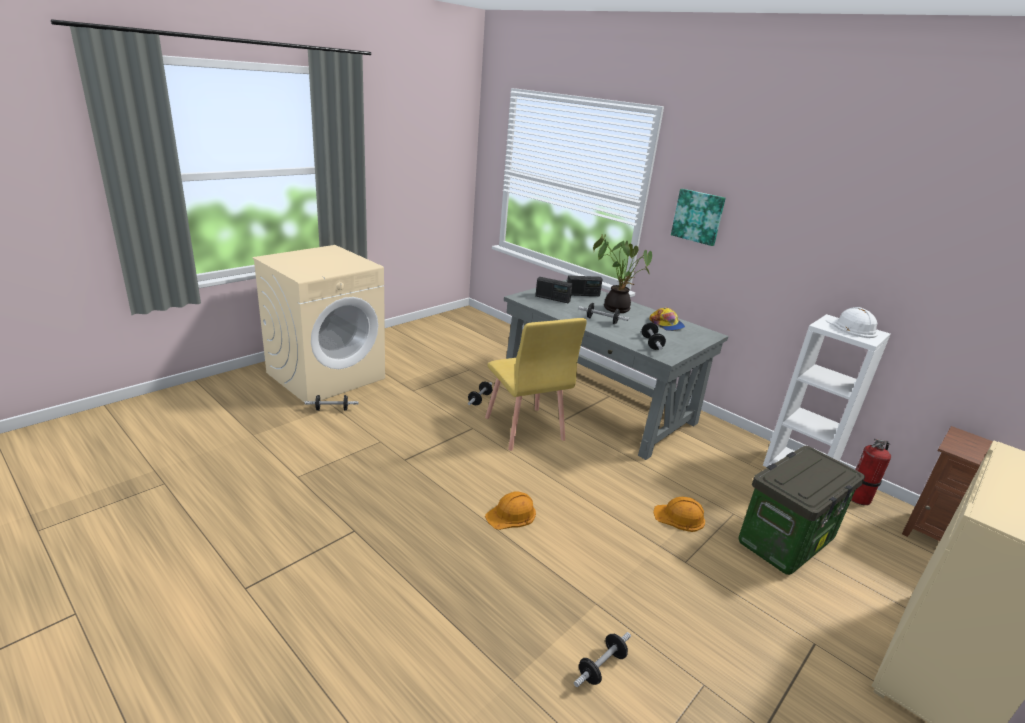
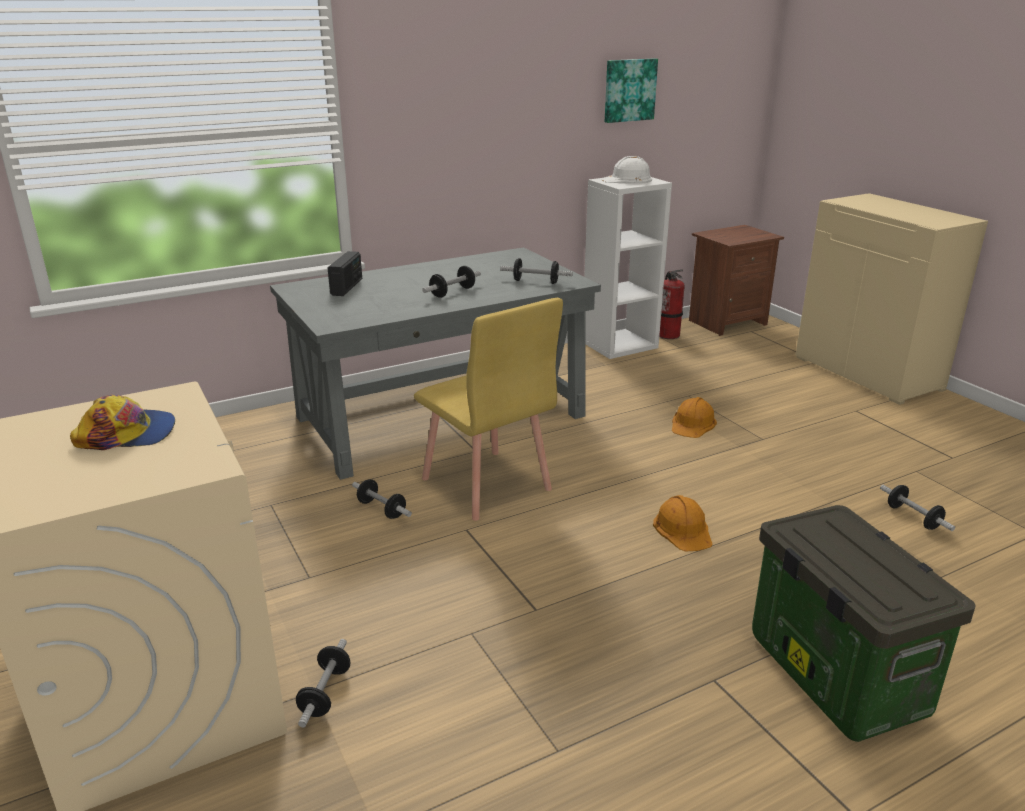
camera: 70 degrees left, 0 degrees up
yellow chair [485,318,587,451] -> yellow chair turned 60 degrees clockwise [414,298,563,521]
radio [535,277,573,303] -> none
potted plant [593,234,652,313] -> none
cap [649,307,685,331] -> cap moved to [70,395,175,450]
picture [671,189,726,246] -> picture moved to [605,59,658,123]
storage box [739,446,865,575] -> storage box moved to [752,505,976,742]

